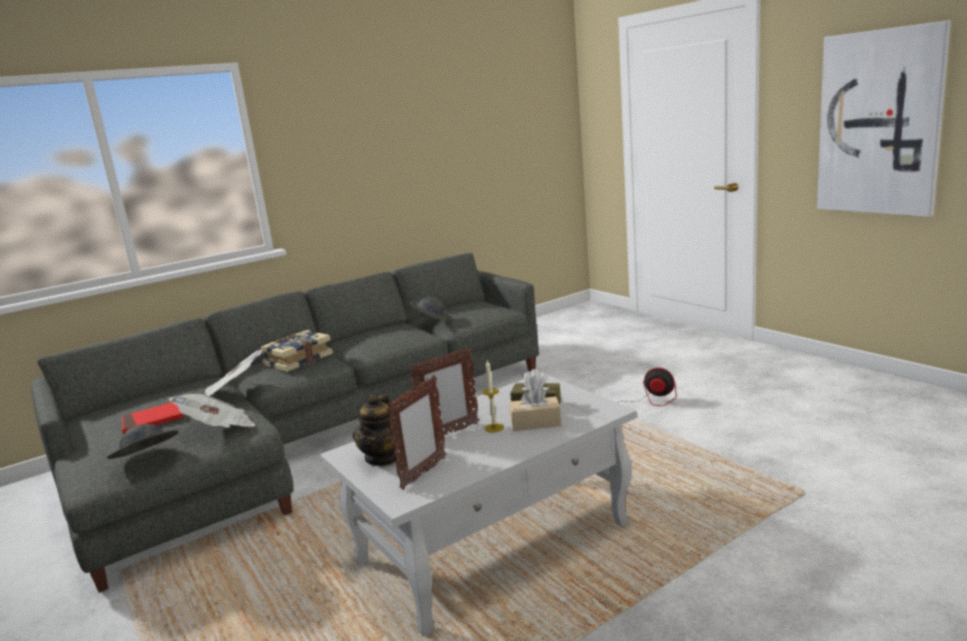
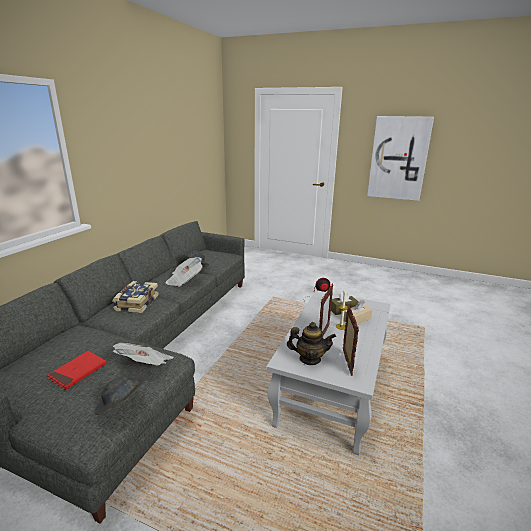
camera: 35 degrees left, 5 degrees up
newspaper [205,350,262,396] -> newspaper moved to [166,257,202,287]
teapot [353,394,398,466] -> teapot turned 60 degrees counterclockwise [287,322,336,365]

